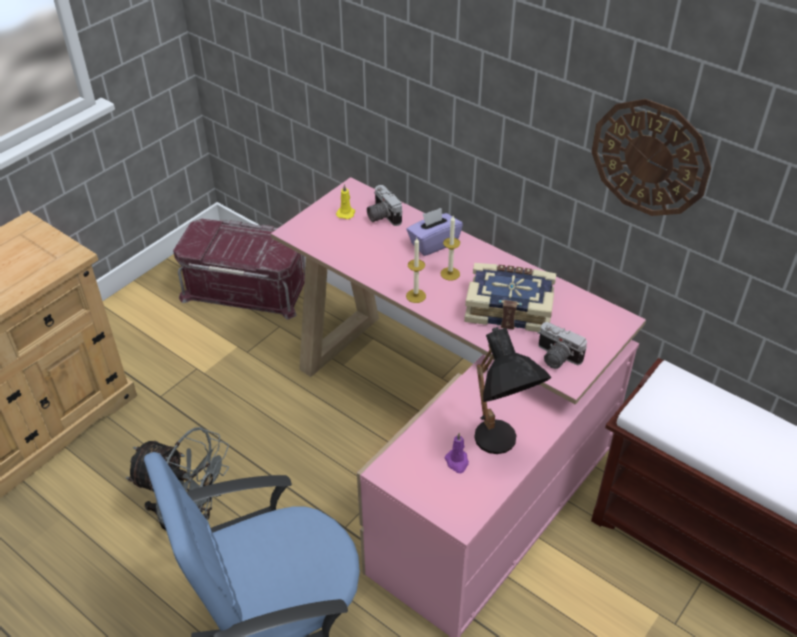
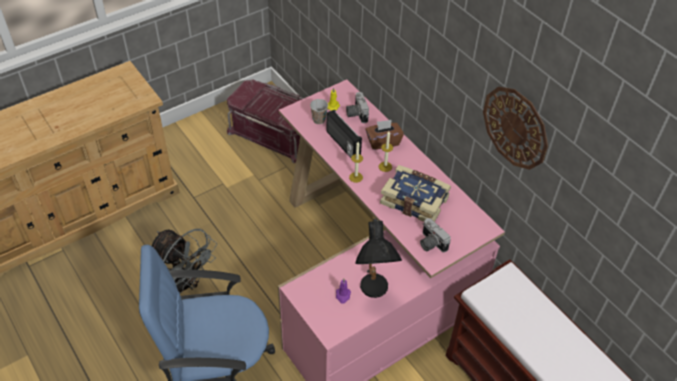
camera: 15 degrees right, 5 degrees up
purple tissue box [406,208,463,256] -> brown tissue box [365,120,404,150]
none -> cup [310,99,328,124]
none -> radio [327,109,362,158]

